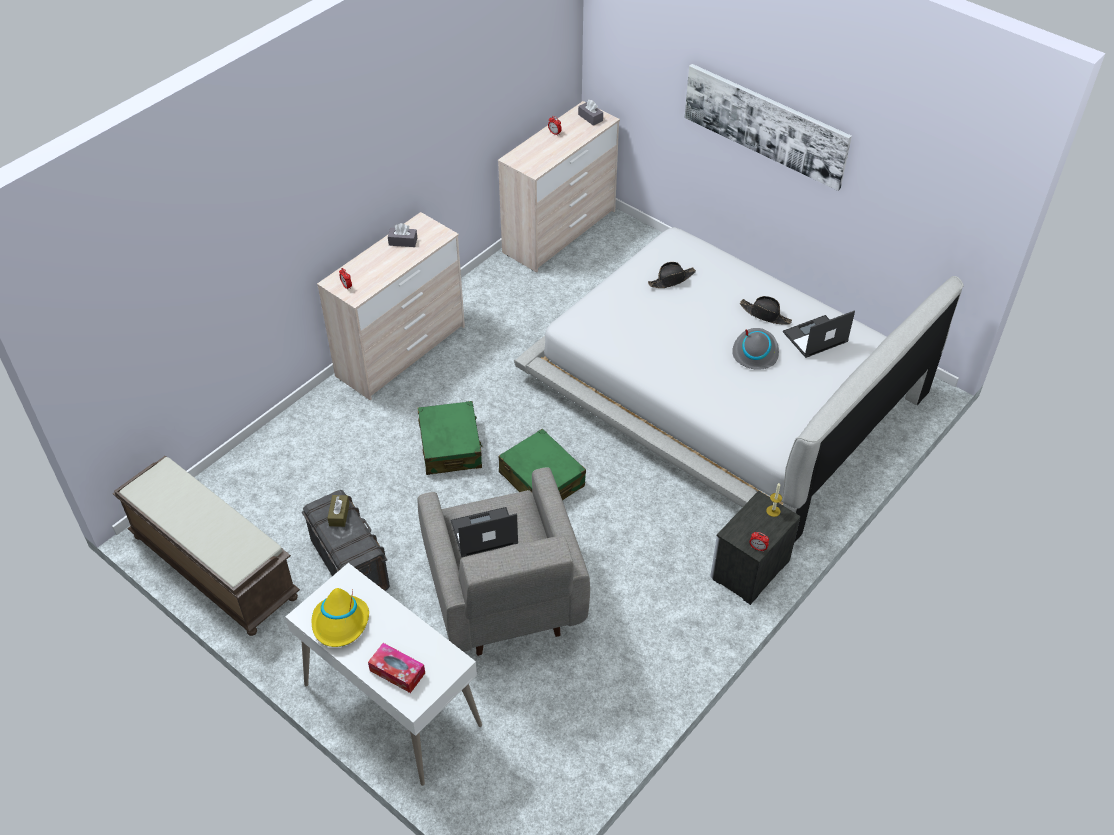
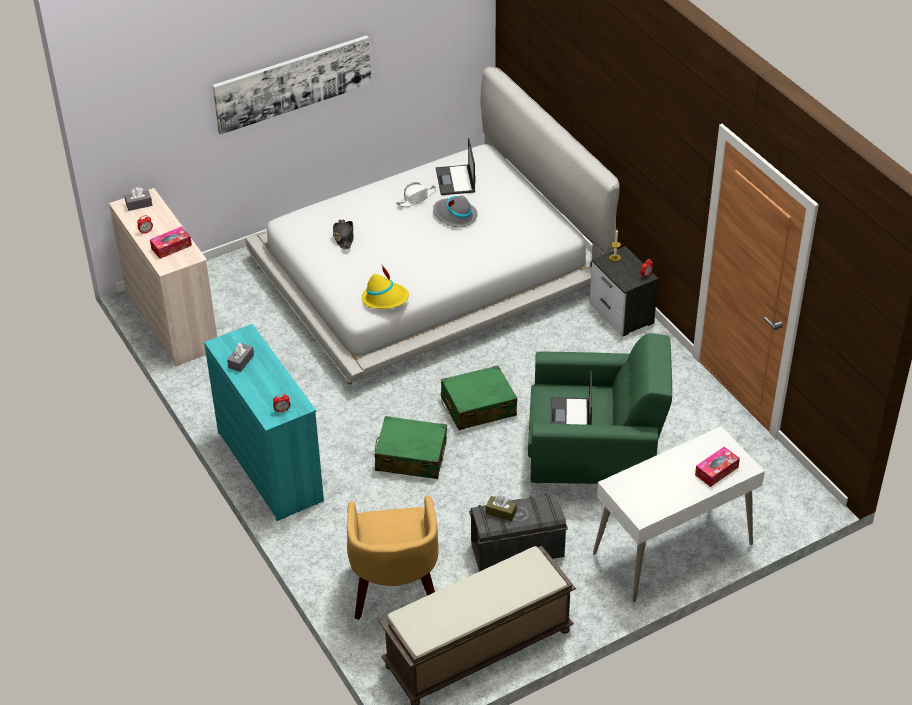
camera: 70 degrees left, 5 degrees down
yellow hat [312,588,369,647] -> yellow hat moved to [362,264,409,309]
beige dresser [317,212,465,400] -> turquoise dresser [204,324,324,521]
grey armchair [418,467,590,656] -> green armchair [528,333,672,484]
black hat [740,296,792,325] -> white hat [396,182,436,207]
none -> tissue box [150,227,192,259]
none -> yellow armchair [347,495,439,620]

